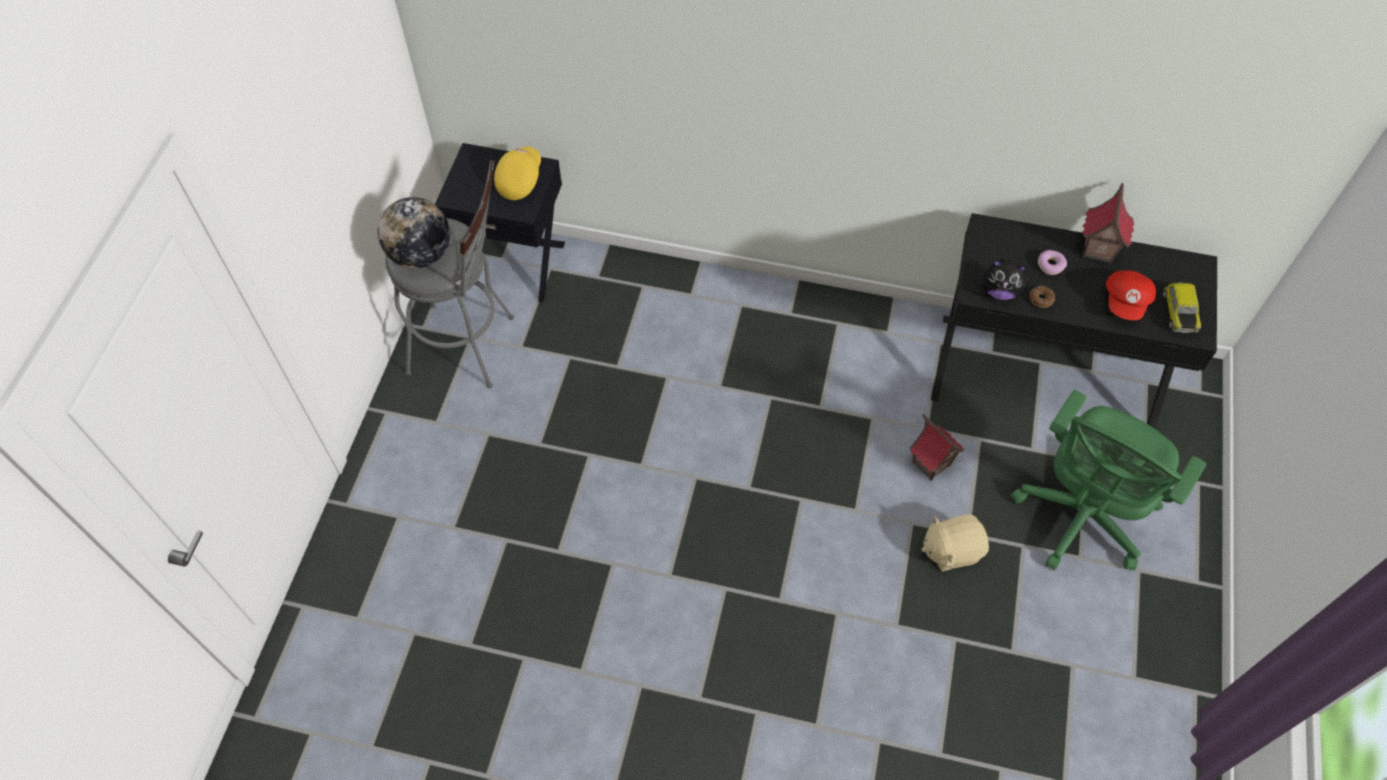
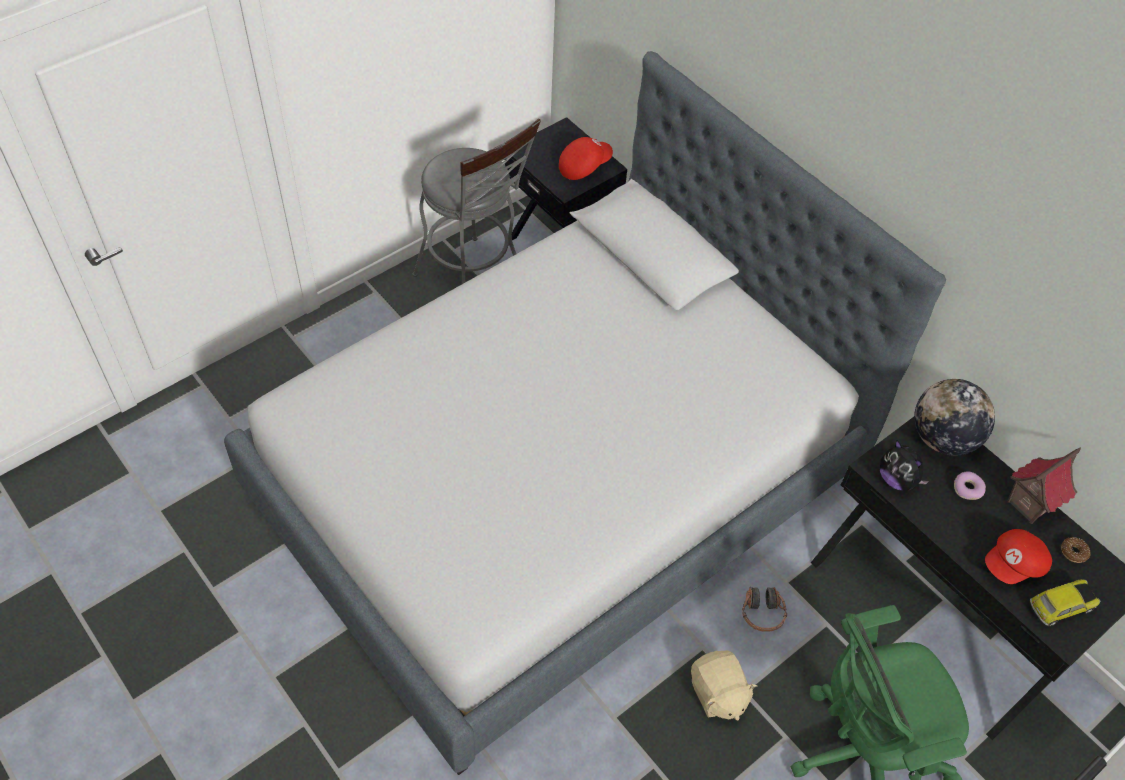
camera: 35 degrees right, 5 degrees down
globe [378,197,450,268] -> globe moved to [914,379,995,456]
yellow cap [494,147,541,200] -> red cap [559,137,613,180]
toy house [909,414,964,481] -> headphones [742,587,787,631]
beige plush toy [922,514,989,572] -> beige plush toy turned 135 degrees counterclockwise [691,650,757,720]
donut [1030,286,1055,308] -> donut moved to [1061,537,1090,563]
toy car [1163,282,1201,333] -> toy car turned 150 degrees counterclockwise [1030,579,1100,627]
none -> bed [224,51,946,775]

